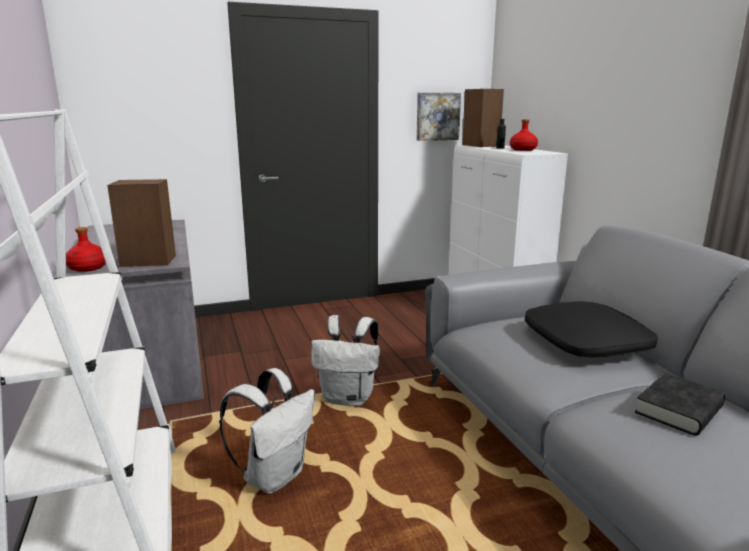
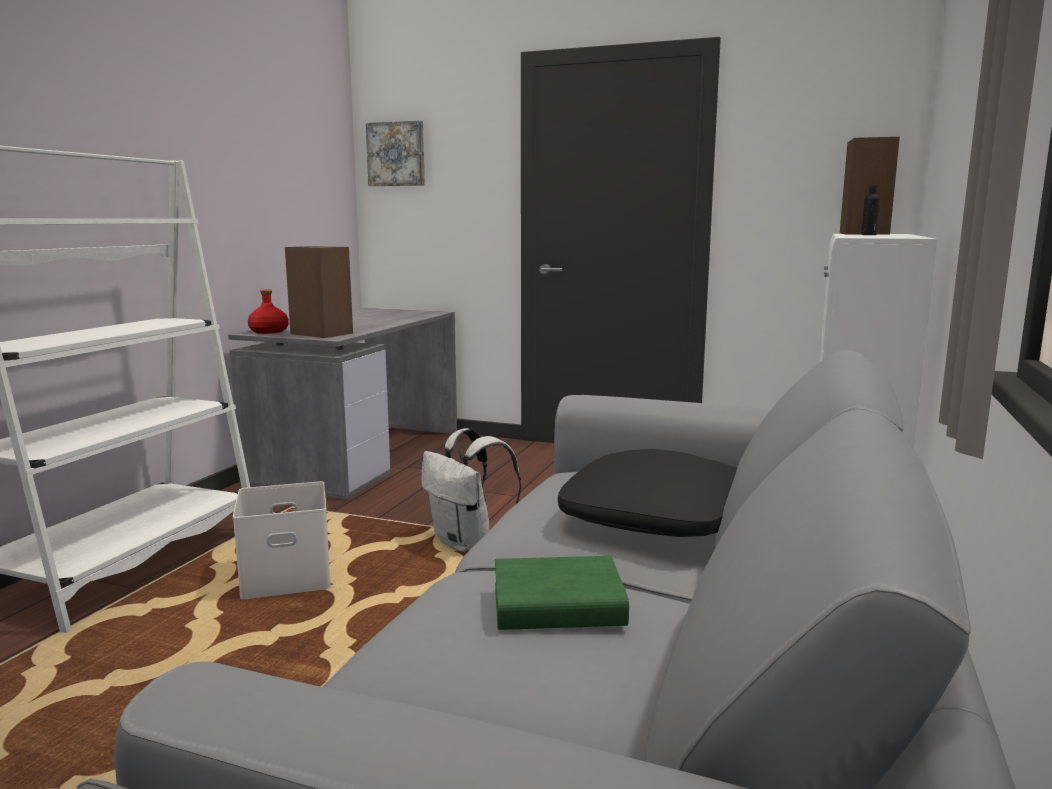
camera: 40 degrees right, 5 degrees down
white backpack [219,368,315,493] -> white storage box [233,481,331,599]
picture [416,93,461,141] -> picture moved to [366,120,425,186]
red bottle [510,119,538,151] -> none
black book [635,373,725,436] -> green book [495,556,629,630]

